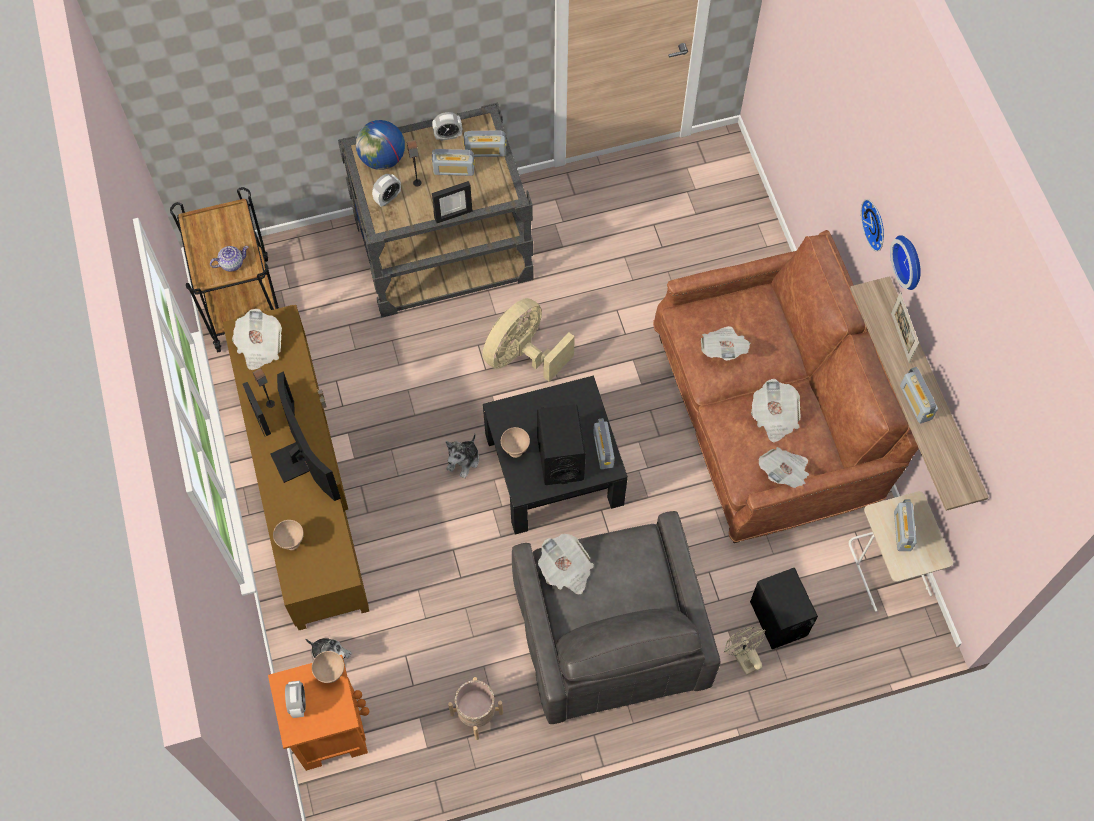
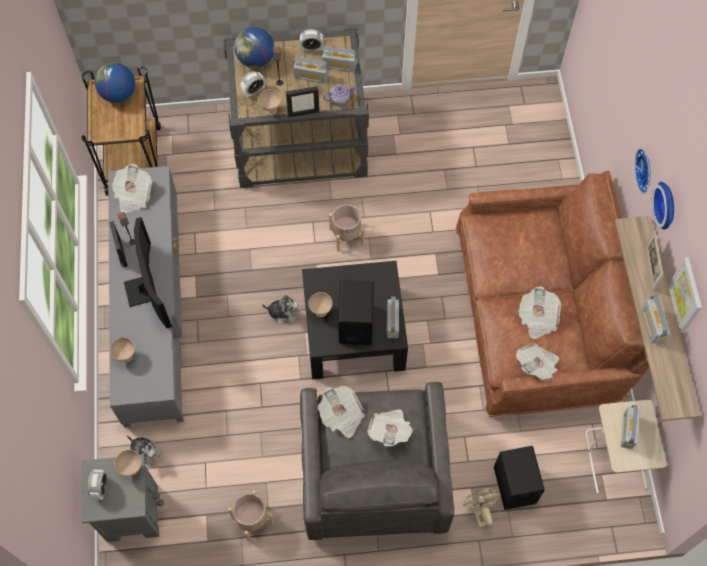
camera: 10 degrees right, 0 degrees up
teapot [210,246,248,272] -> teapot moved to [323,84,356,106]
brown tv stand [222,305,369,630] -> grey tv stand [108,166,184,428]
orange nightstand [268,655,369,771] -> grey nightstand [81,454,164,542]
plush toy [446,434,479,478] -> plush toy turned 120 degrees counterclockwise [262,295,299,324]
beige fan [482,298,575,382] -> beige planter [329,204,364,252]
newspaper [701,326,751,361] -> newspaper moved to [367,409,413,446]
none -> globe [95,63,135,103]
none -> beige bowl [258,89,281,116]
none -> picture [668,258,702,333]

